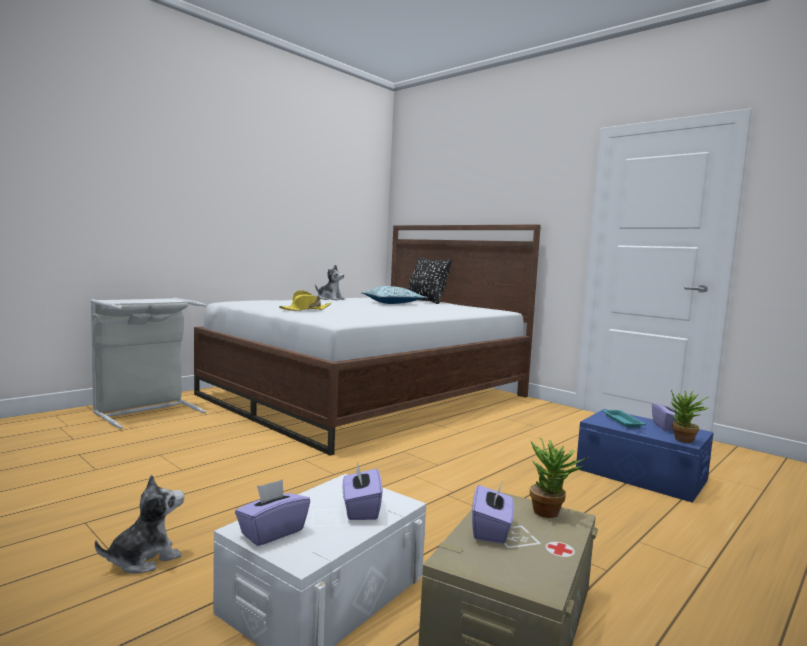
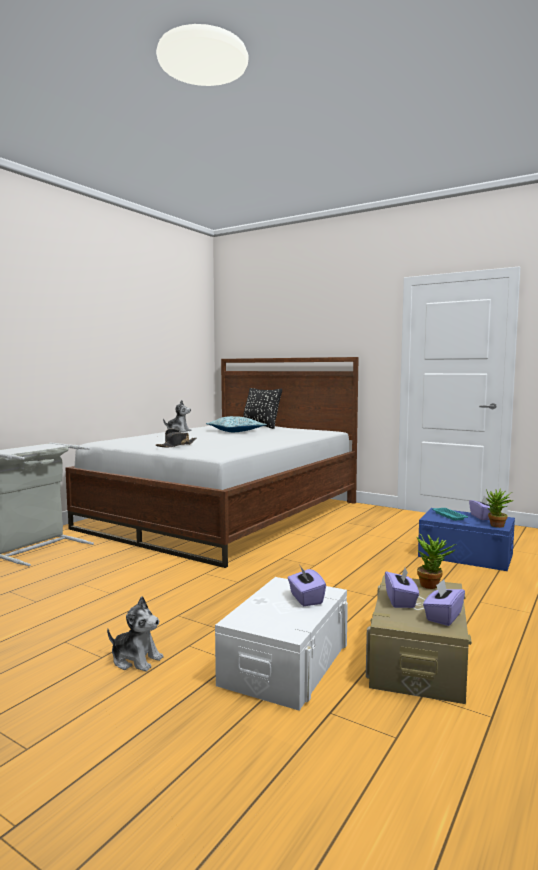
camera: 10 degrees left, 0 degrees up
plush toy [95,475,184,574] -> plush toy turned 75 degrees clockwise [107,597,163,671]
purple tissue box [235,479,310,546] -> purple tissue box moved to [423,579,465,626]
yellow hat [279,290,331,311] -> black hat [156,429,196,447]

